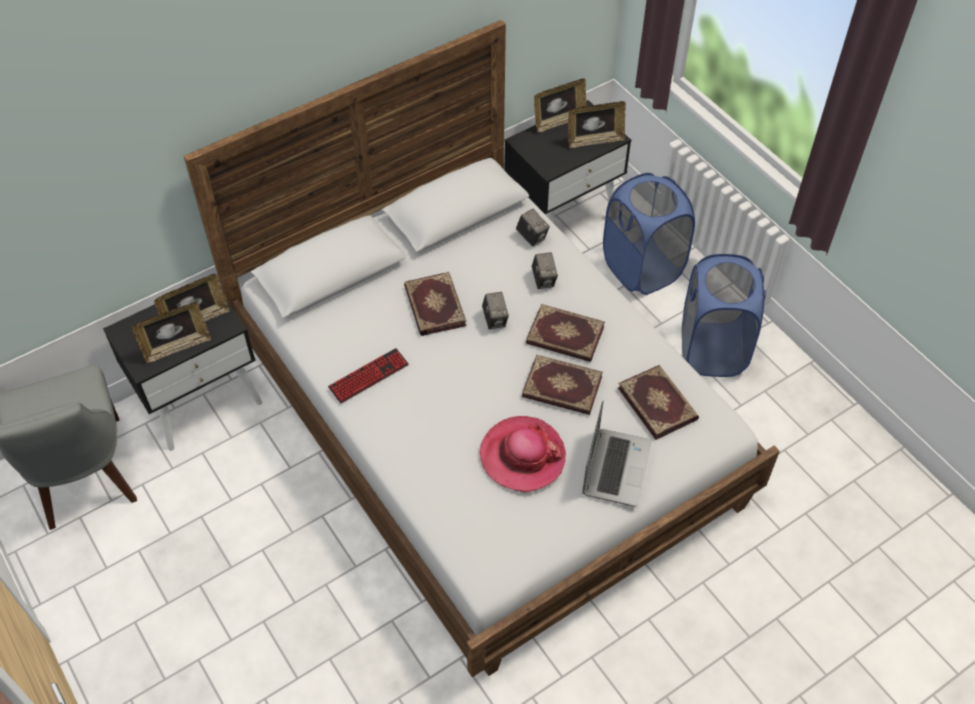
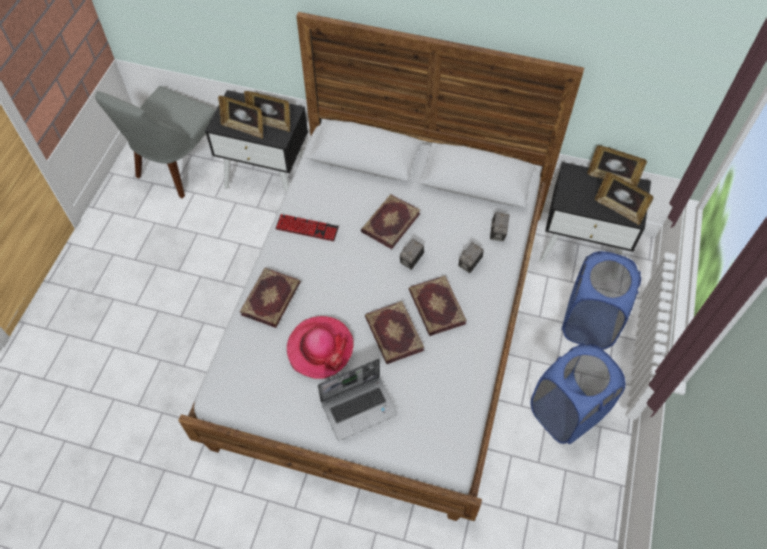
camera: 50 degrees right, 5 degrees up
book [618,365,699,440] -> book moved to [240,268,300,328]

